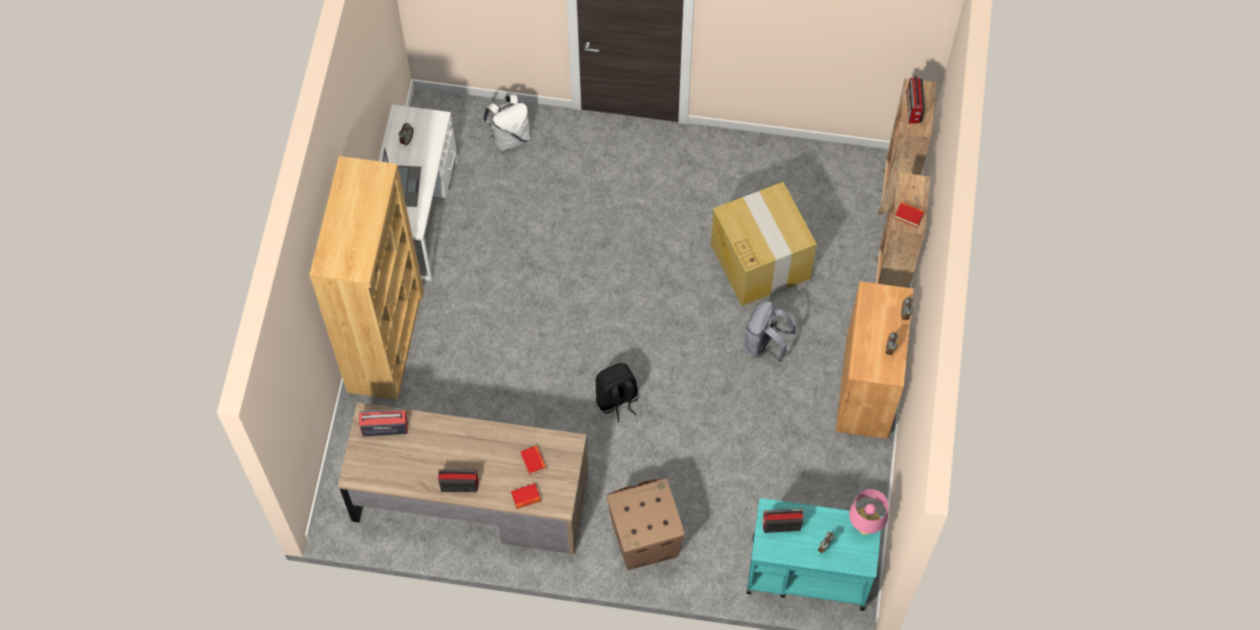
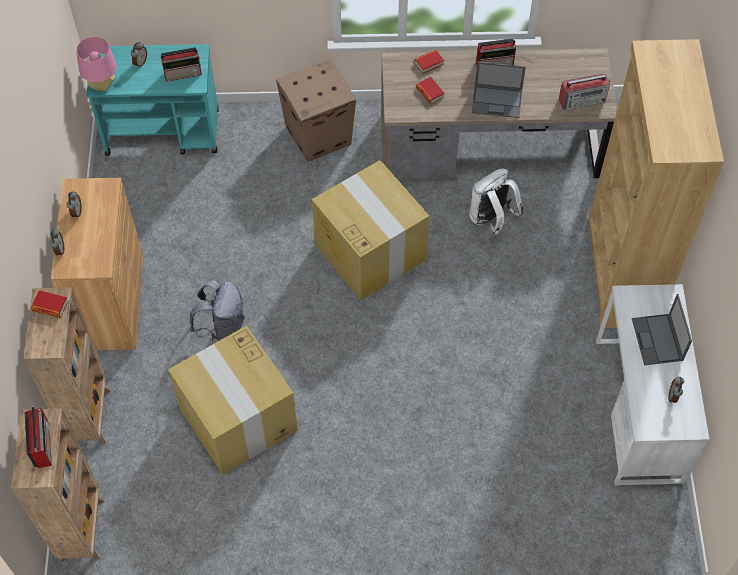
camera: 170 degrees right, 5 degrees down
white backpack [483,94,530,152] -> white backpack moved to [469,169,524,235]
black backpack [596,363,638,423] -> cardboard box [312,160,430,300]
none -> laptop [472,62,526,118]

